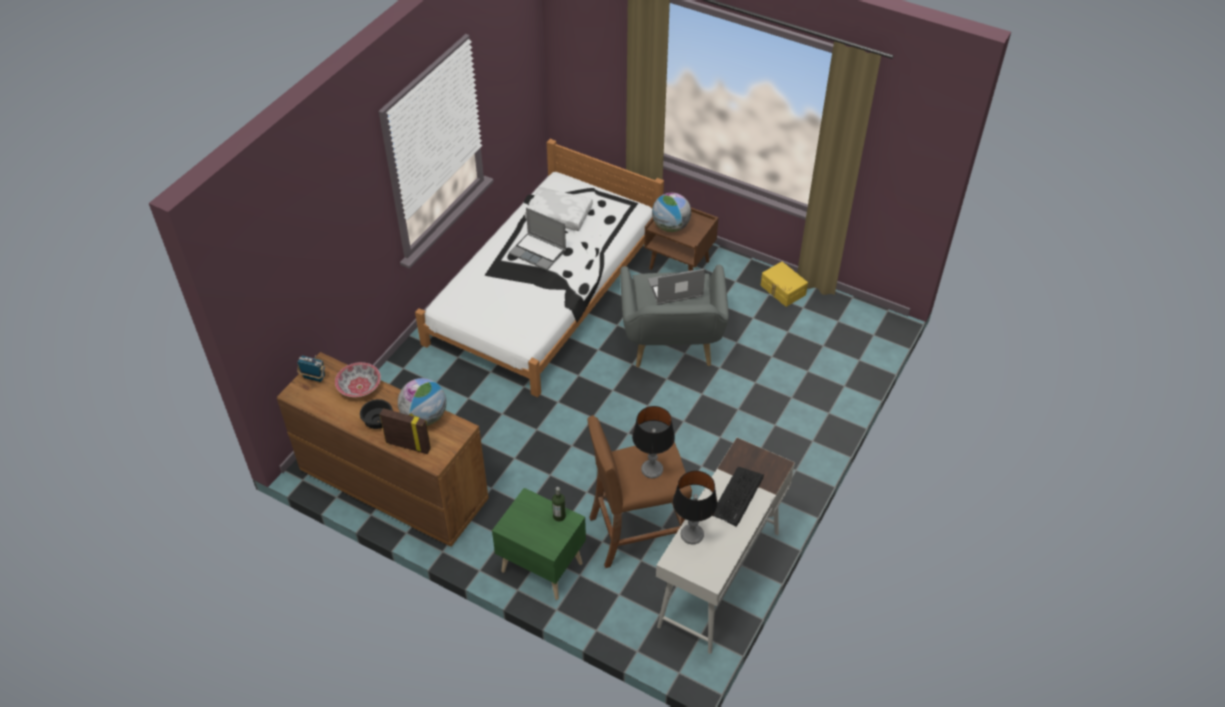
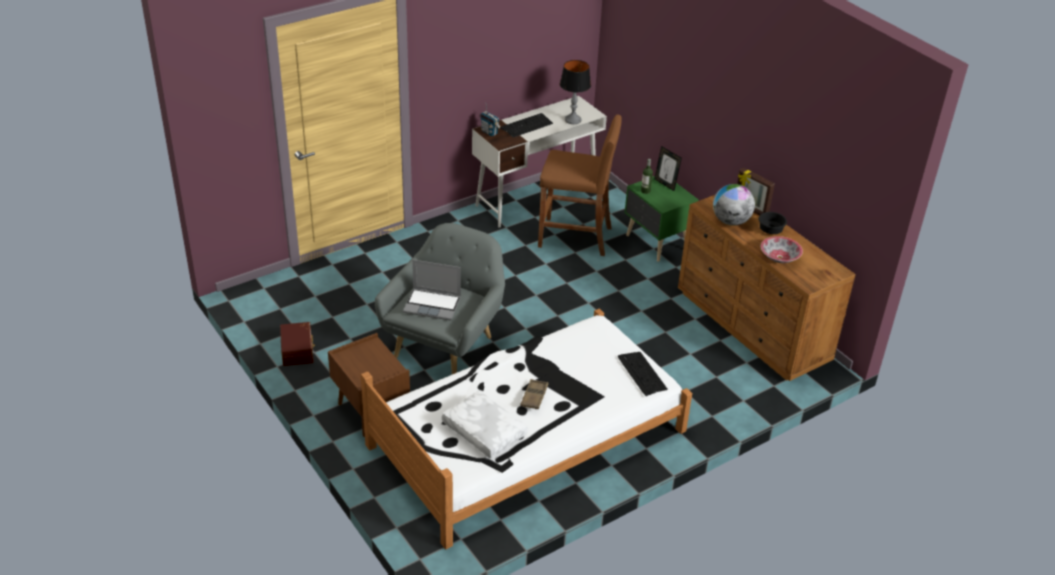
camera: 155 degrees left, 10 degrees down
radio [297,355,325,382] -> radio moved to [480,102,501,136]
laptop [509,207,566,270] -> brown tray [521,379,548,409]
table lamp [632,406,675,478] -> none
globe [652,193,691,232] -> none
yellow storage box [761,262,808,307] -> brown storage box [280,322,315,366]
none -> keyboard [618,352,668,396]
none -> picture frame [654,146,682,191]

